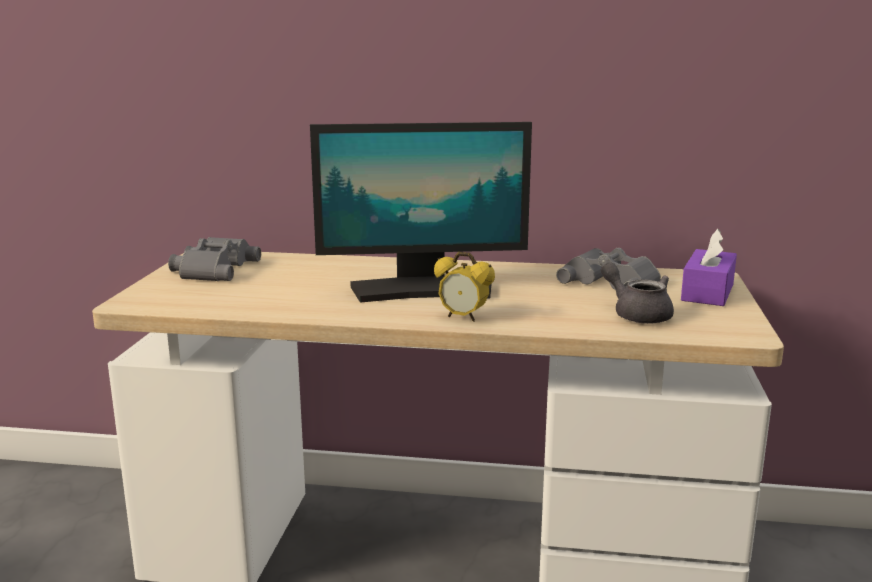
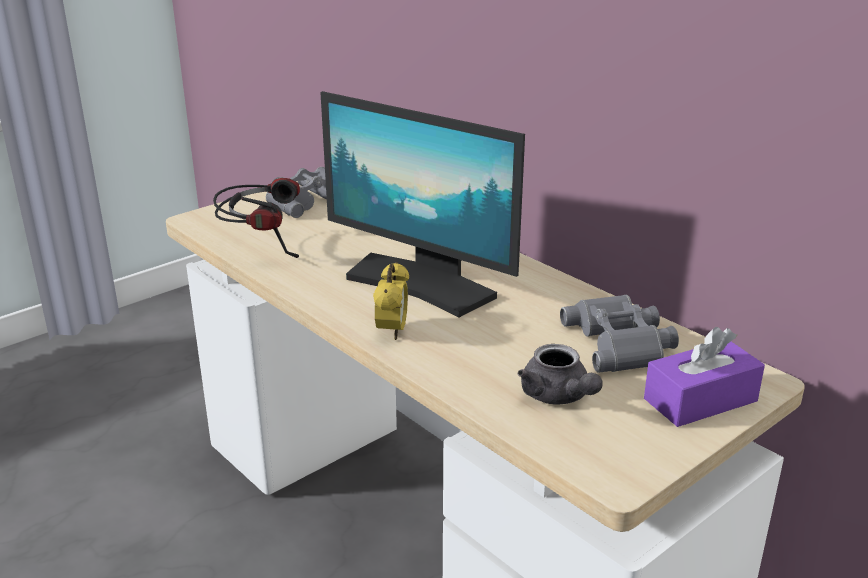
camera: 40 degrees right, 10 degrees up
alarm clock [434,252,495,321] -> alarm clock turned 150 degrees counterclockwise [373,262,409,340]
grey teapot [601,262,674,324] -> grey teapot turned 150 degrees clockwise [518,344,603,405]
none -> headphones [213,178,300,258]

